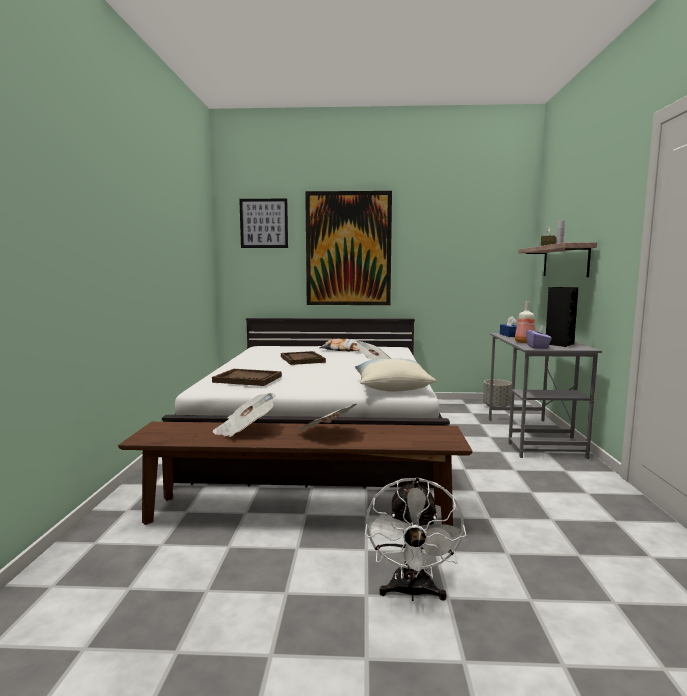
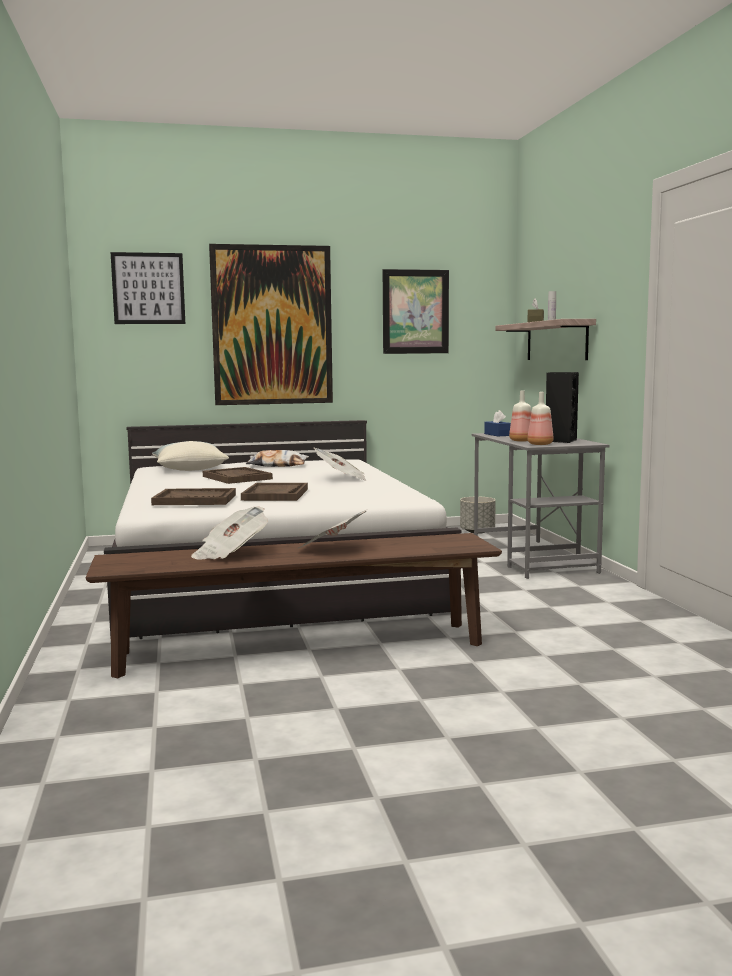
camera: 15 degrees left, 0 degrees up
pillow [354,359,436,391] -> pillow moved to [152,441,229,471]
white fan [365,477,467,601] -> none
purple tissue box [526,325,552,349] -> bottle [527,392,554,445]
none -> brown tray [241,483,308,501]
none -> picture [383,269,449,354]

